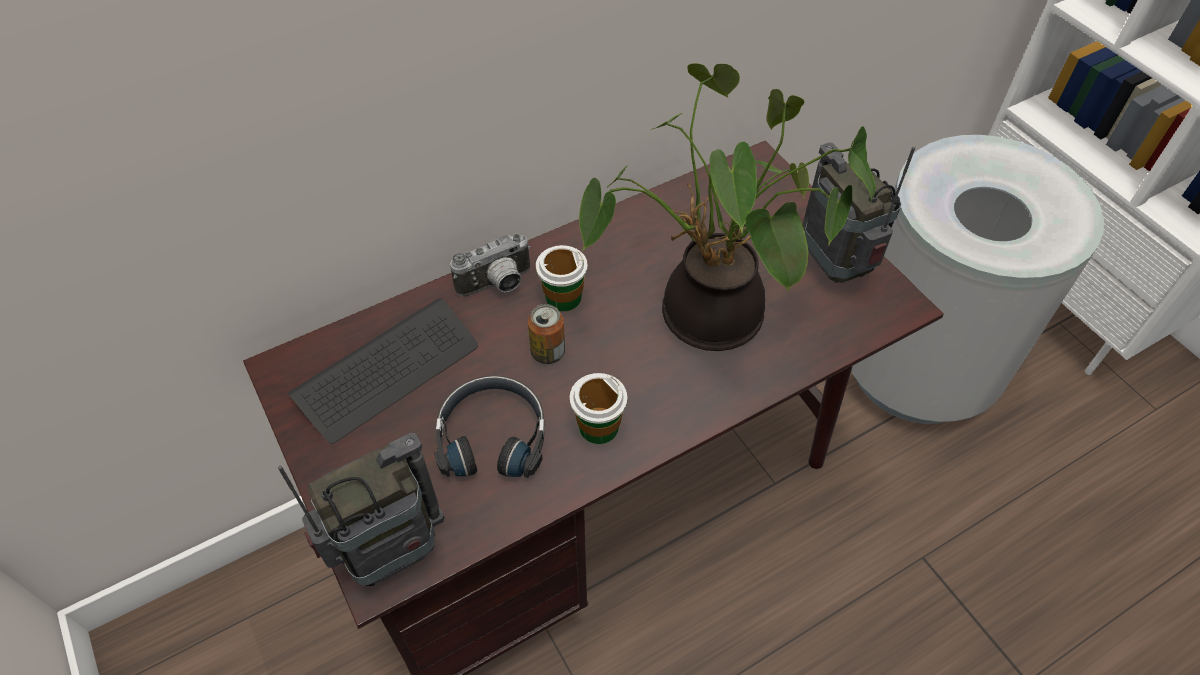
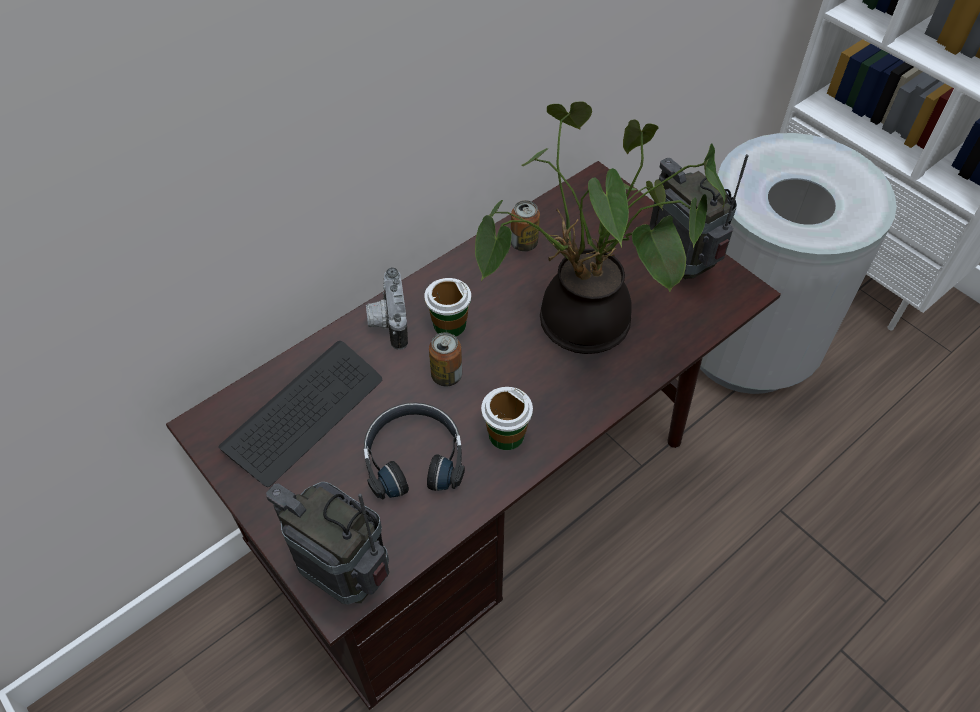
camera: 10 degrees left, 0 degrees up
radio [278,432,444,586] -> radio turned 105 degrees counterclockwise [266,482,389,605]
camera [450,234,531,297] -> camera turned 120 degrees clockwise [366,267,408,350]
none -> can [511,200,540,252]

